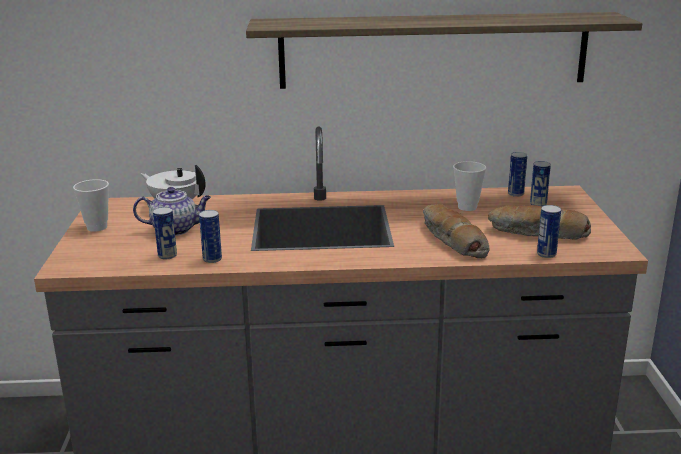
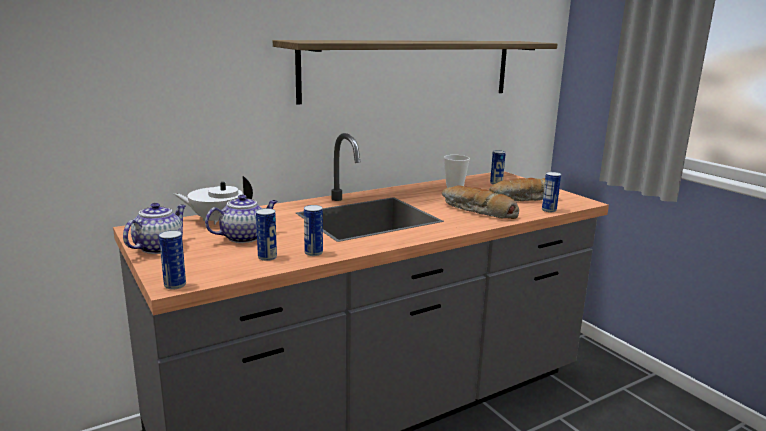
camera: 30 degrees left, 5 degrees down
cup [73,179,109,232] -> teapot [123,203,186,254]
can [508,152,527,197] -> can moved to [159,230,186,290]

